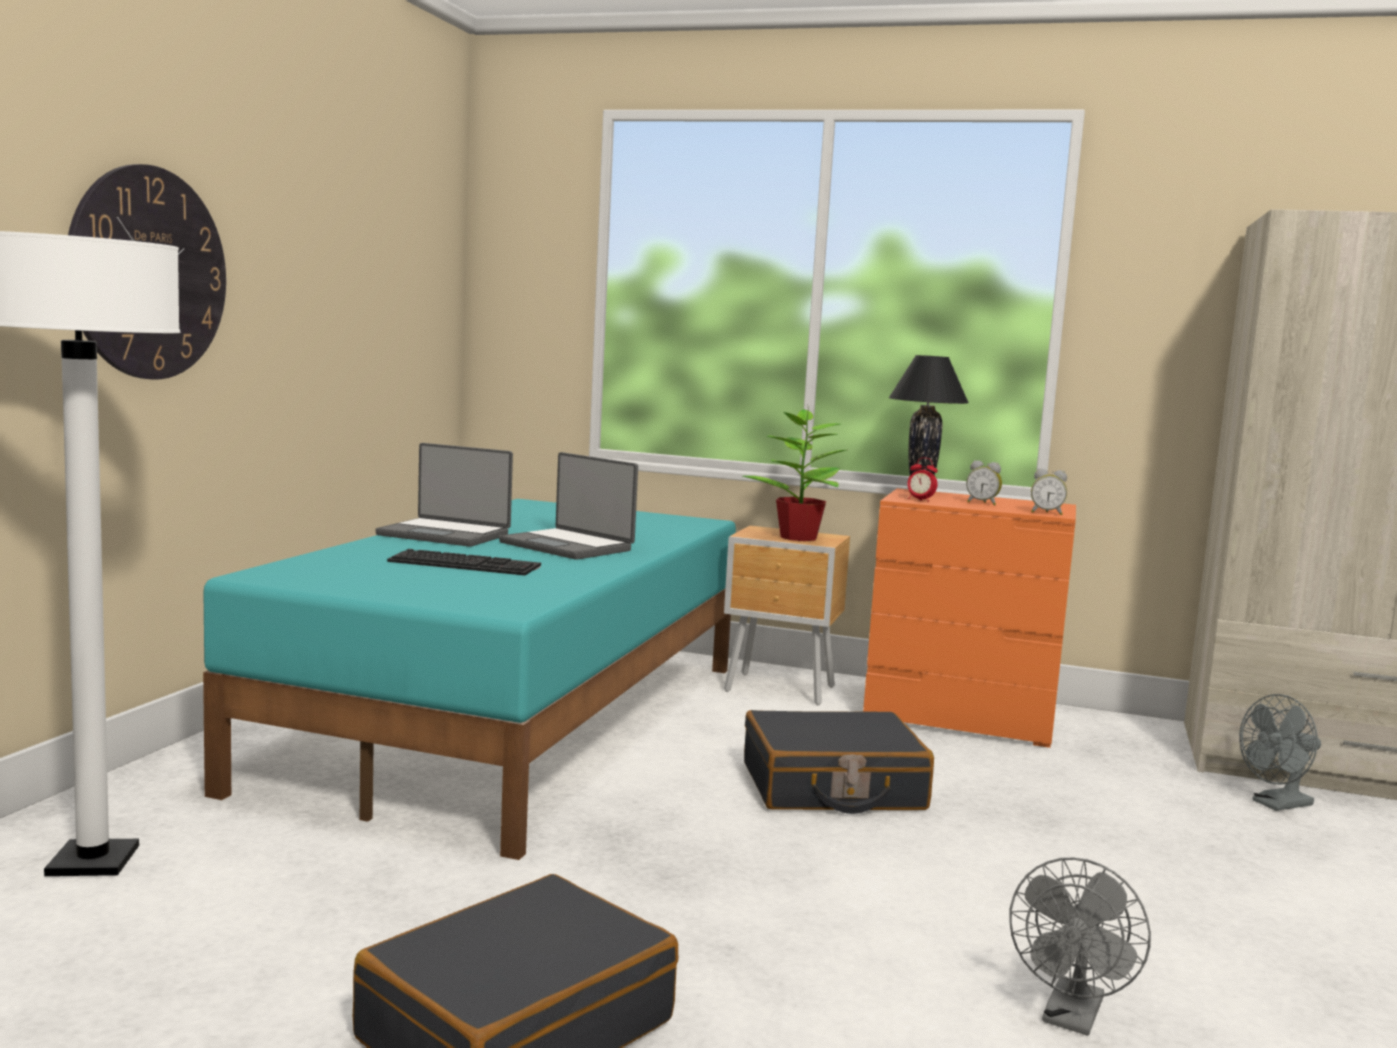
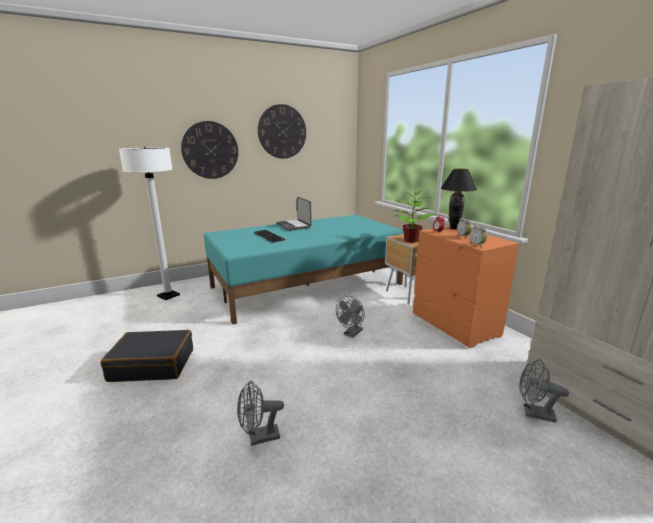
camera: 45 degrees right, 10 degrees up
laptop [499,452,638,560] -> none
black suitcase [744,710,934,814] -> grey fan [336,296,364,338]
none -> wall clock [258,104,306,159]

